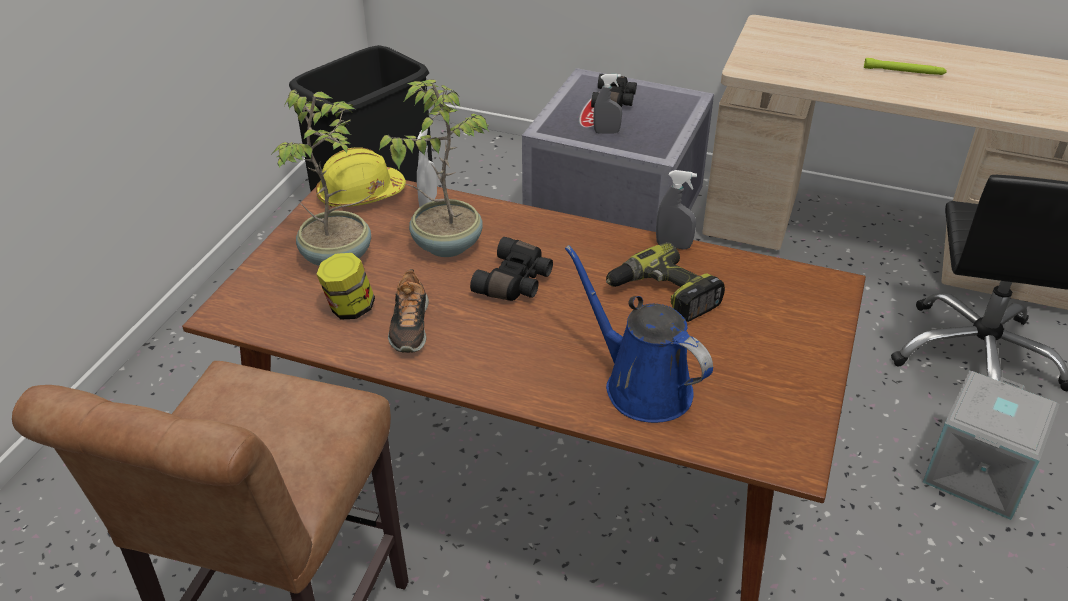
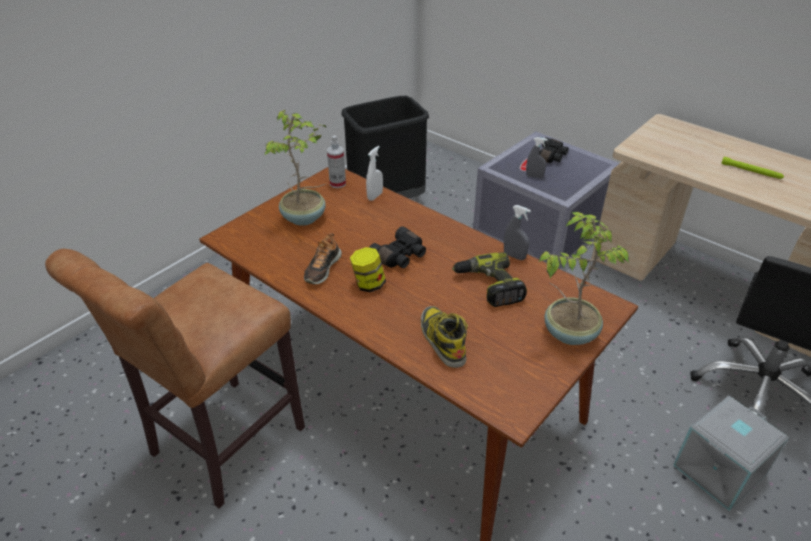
camera: 20 degrees right, 0 degrees up
yellow hard hat [316,147,406,207] -> spray bottle [327,135,346,188]
jar [317,253,375,320] -> jar moved to [350,247,386,292]
potted plant [379,79,489,257] -> potted plant moved to [539,212,629,345]
blue watering can [565,245,713,423] -> boot [421,306,468,368]

